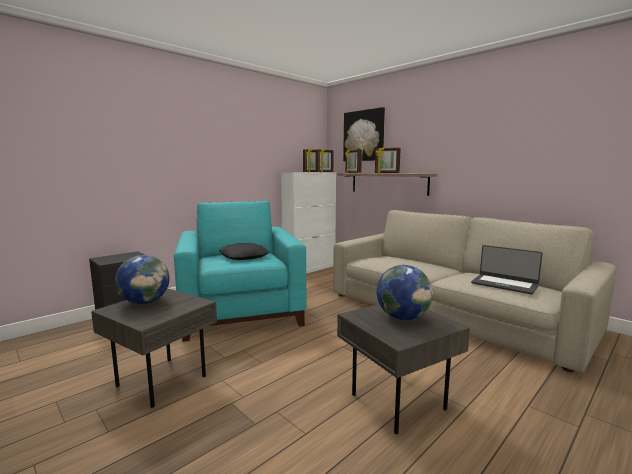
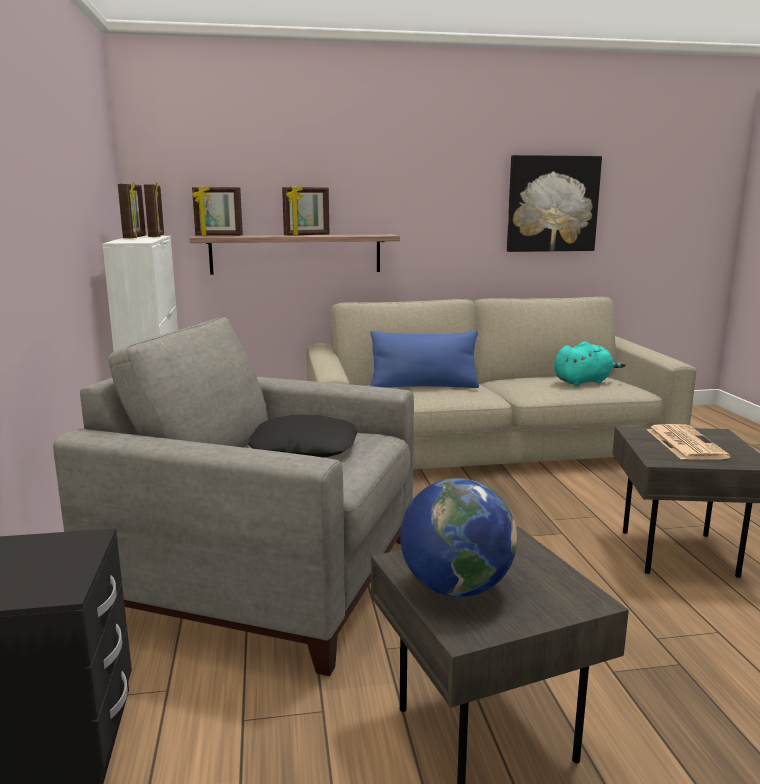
camera: 55 degrees left, 5 degrees up
turquoise armchair [174,201,306,342] -> grey armchair [53,317,414,676]
picture [343,107,385,161] -> picture moved to [507,155,602,252]
globe [376,265,433,320] -> newspaper [647,424,731,460]
laptop [471,245,543,295] -> turquoise plush toy [554,342,626,386]
none -> blue pillow [370,331,479,388]

